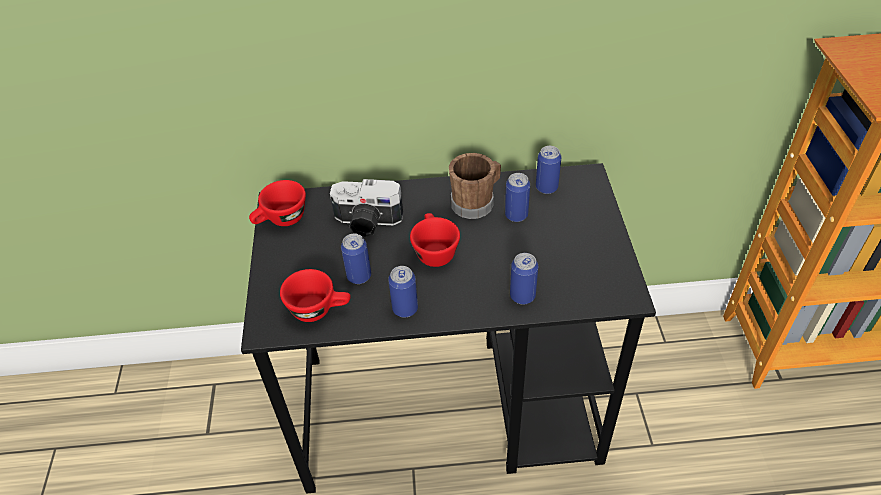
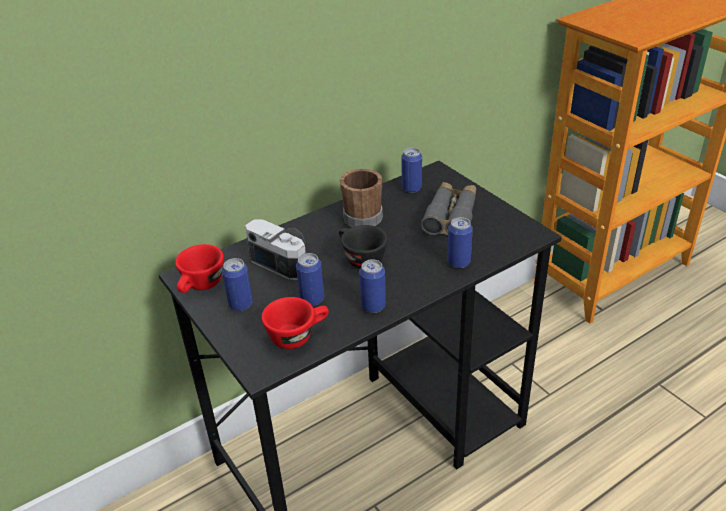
camera: 30 degrees left, 10 degrees down
camera [330,179,403,237] -> camera turned 120 degrees counterclockwise [245,219,306,280]
red cup [410,213,460,267] -> black cup [339,225,388,269]
can [505,173,530,222] -> can moved to [222,258,253,311]
none -> grey binoculars [421,182,476,235]

